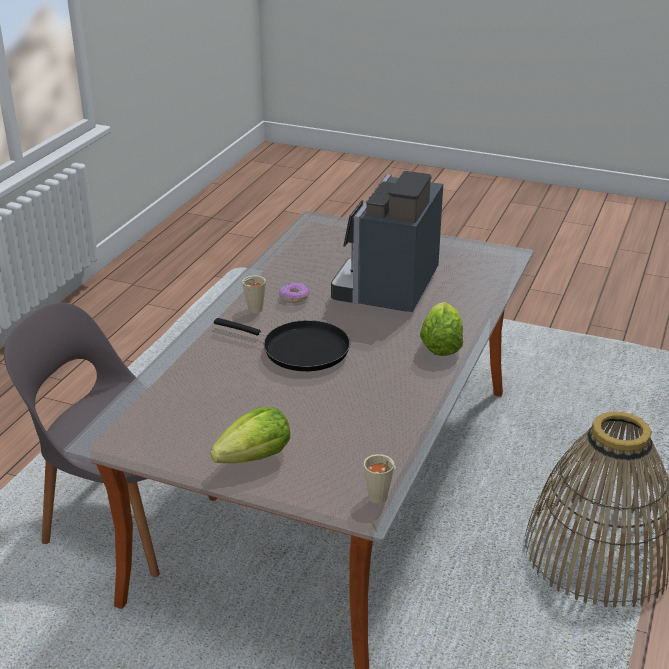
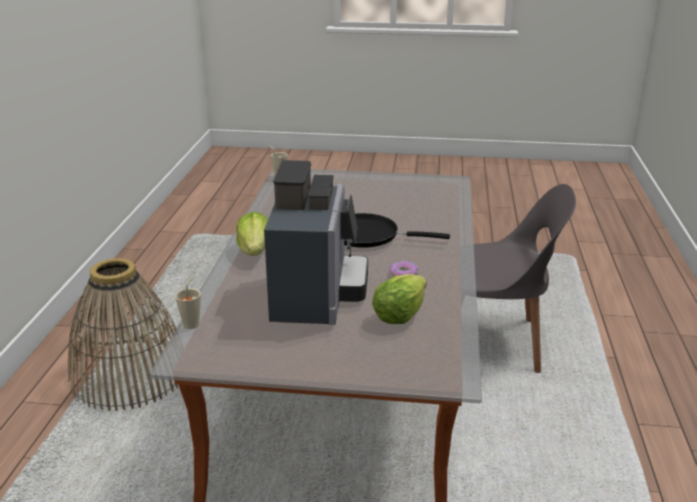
camera: 165 degrees right, 5 degrees down
lettuce [210,407,290,463] -> lettuce moved to [372,274,427,324]
beige cup [242,275,266,313] -> beige cup moved to [175,275,201,329]

